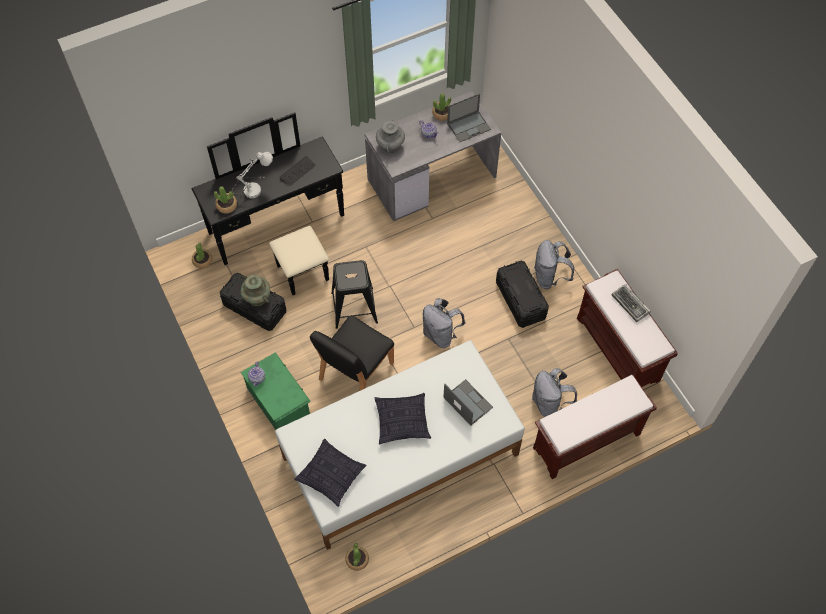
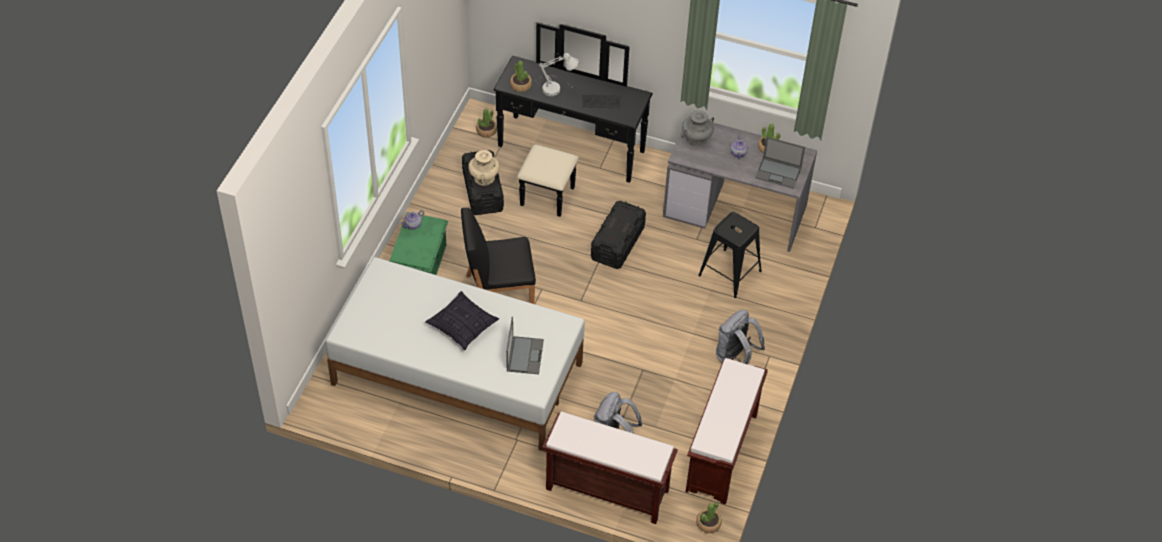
camera: 45 degrees right, 10 degrees down
turquoise vase [241,275,270,306] -> beige vase [468,150,500,186]
pillow [294,439,366,507] -> none
black stool [331,260,378,329] -> black stool moved to [698,212,762,298]
potted plant [345,543,369,571] -> potted plant moved to [696,502,722,533]
grey backpack [423,298,466,348] -> none
black storage box [496,261,549,328] -> black storage box moved to [591,201,646,269]
keyboard [612,284,651,322] -> none

